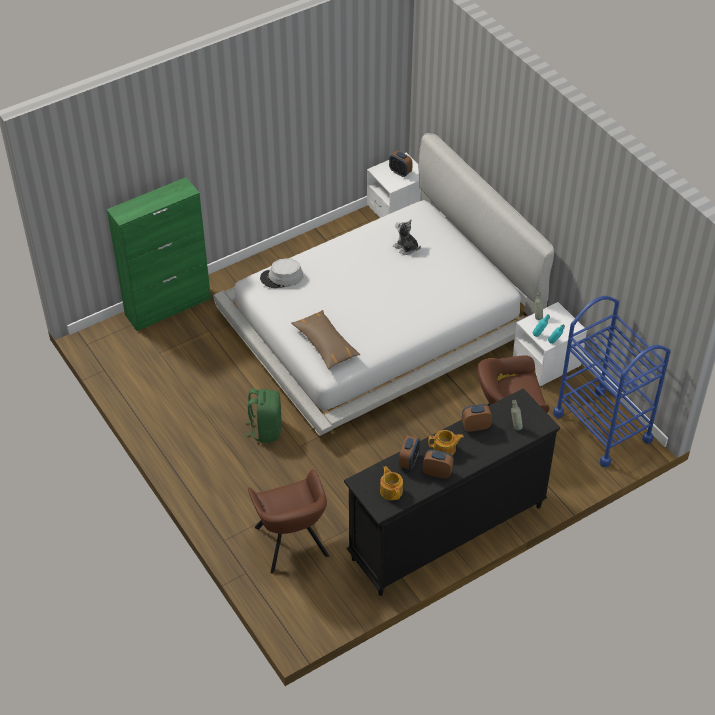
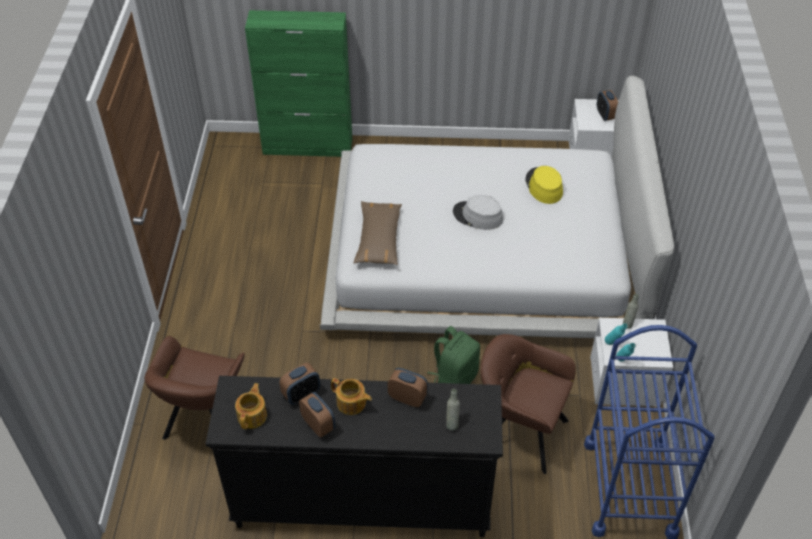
camera: 35 degrees right, 0 degrees up
green backpack [244,389,282,443] -> green backpack moved to [428,326,480,384]
grey hat [260,258,303,288] -> grey hat moved to [453,195,503,230]
plush toy [393,220,421,255] -> yellow hat [525,166,563,204]

